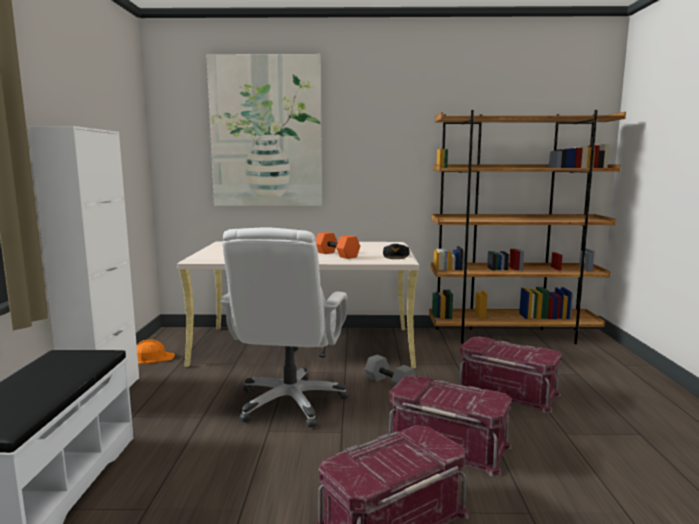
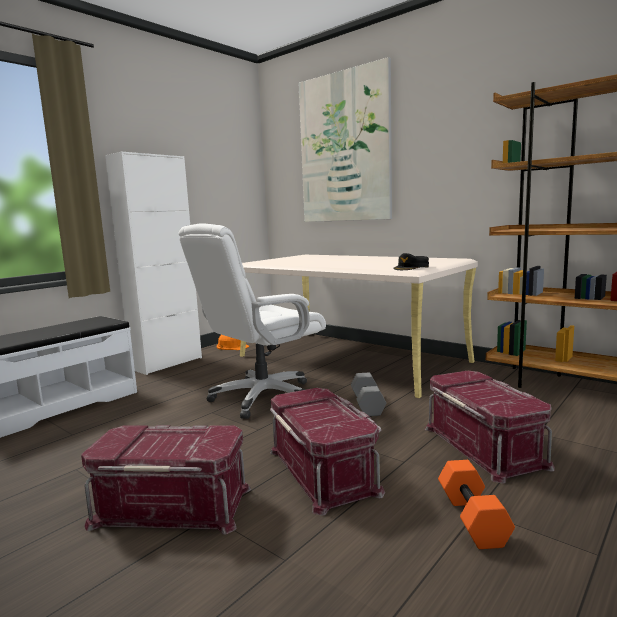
camera: 40 degrees right, 0 degrees up
orange dumbbell [316,232,360,259] -> orange dumbbell moved to [438,460,515,549]

